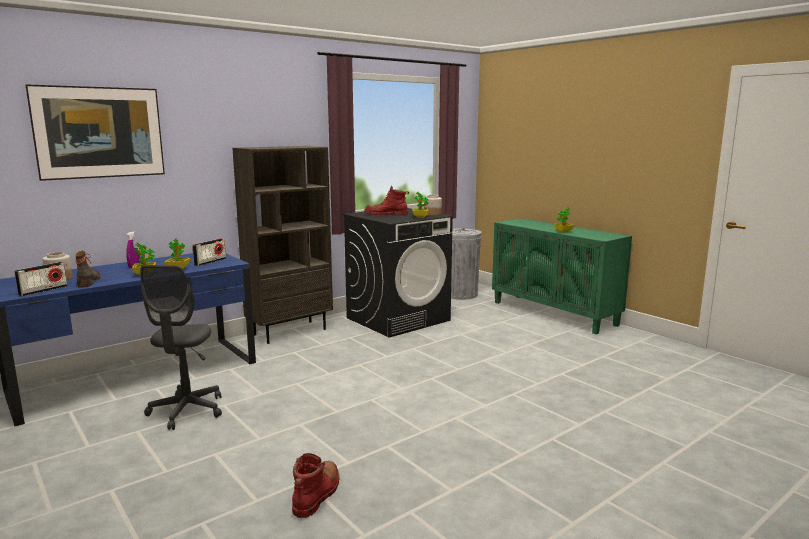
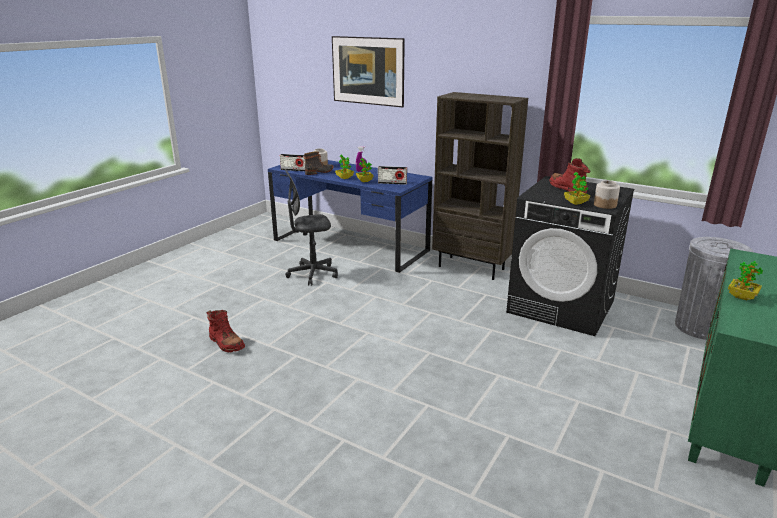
camera: 70 degrees right, 10 degrees up
red boot [292,453,340,518] -> red boot turned 45 degrees clockwise [207,310,245,353]

